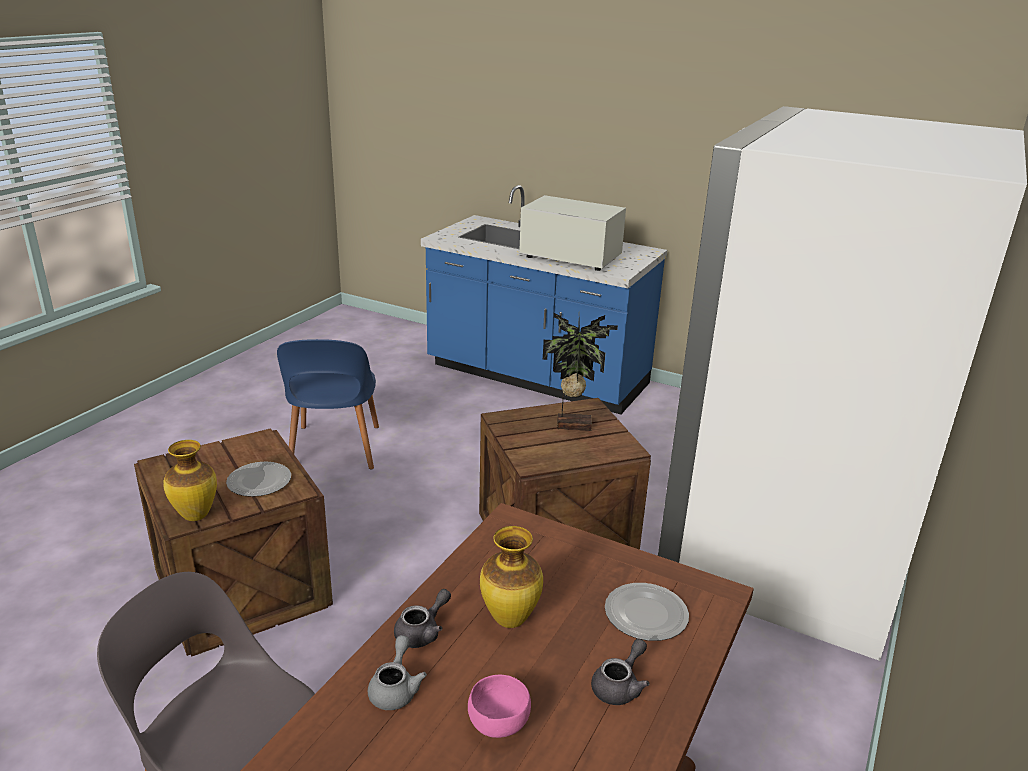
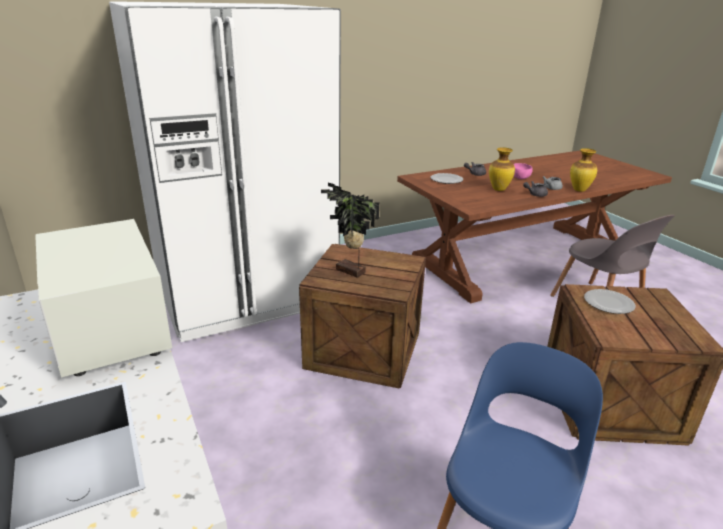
camera: 145 degrees left, 0 degrees up
vase [163,440,217,521] -> vase moved to [570,148,597,192]

